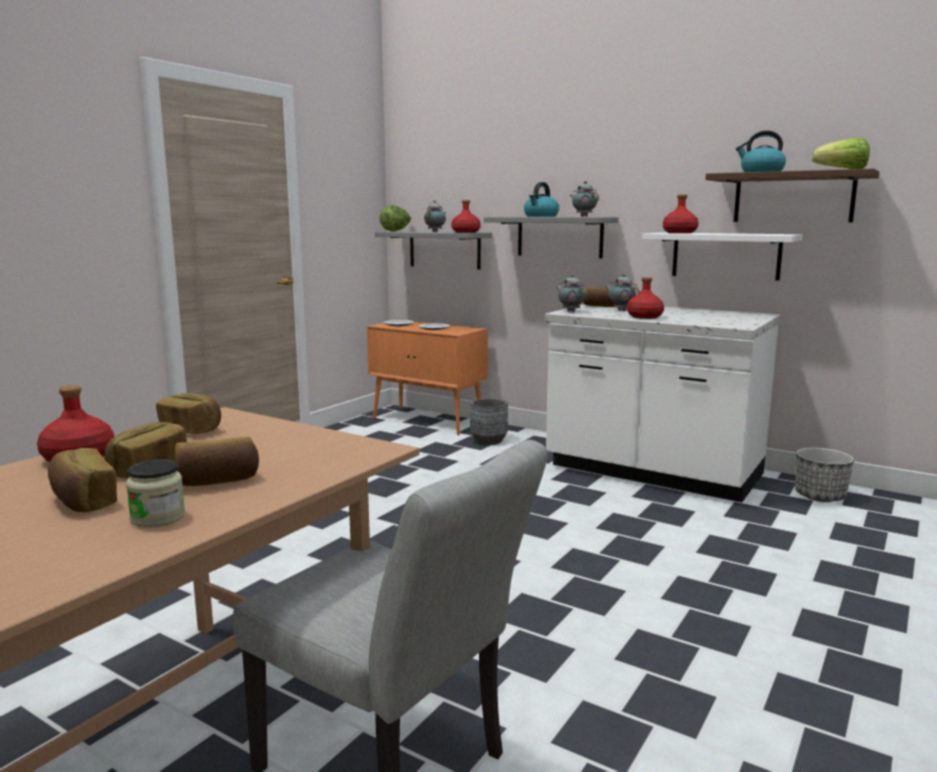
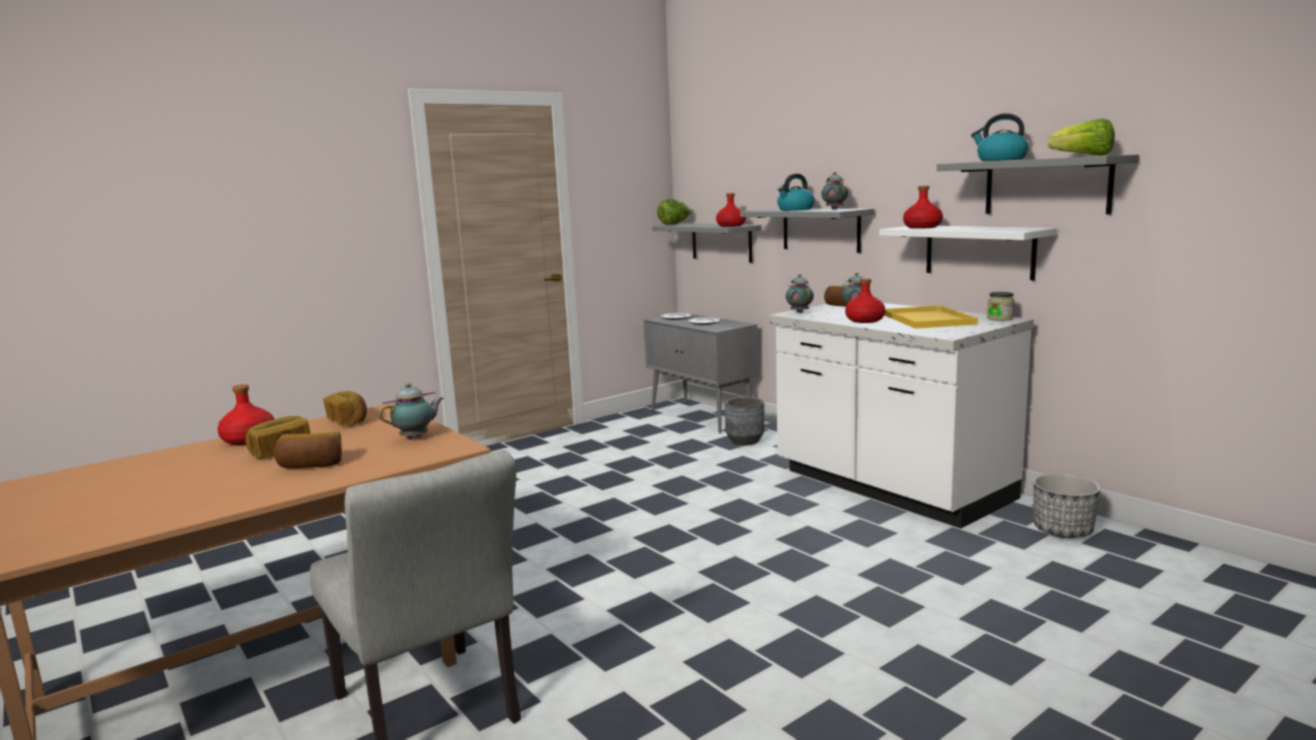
camera: 20 degrees right, 0 degrees up
bread [48,448,117,512] -> none
jar [126,459,185,528] -> jar moved to [987,292,1014,321]
orange cabinet [367,322,488,435] -> grey cabinet [644,313,758,433]
teapot [424,200,446,232] -> teapot moved to [379,382,444,439]
brown shelf [705,169,880,222] -> grey shelf [937,155,1139,214]
none -> yellow tray [884,306,978,329]

